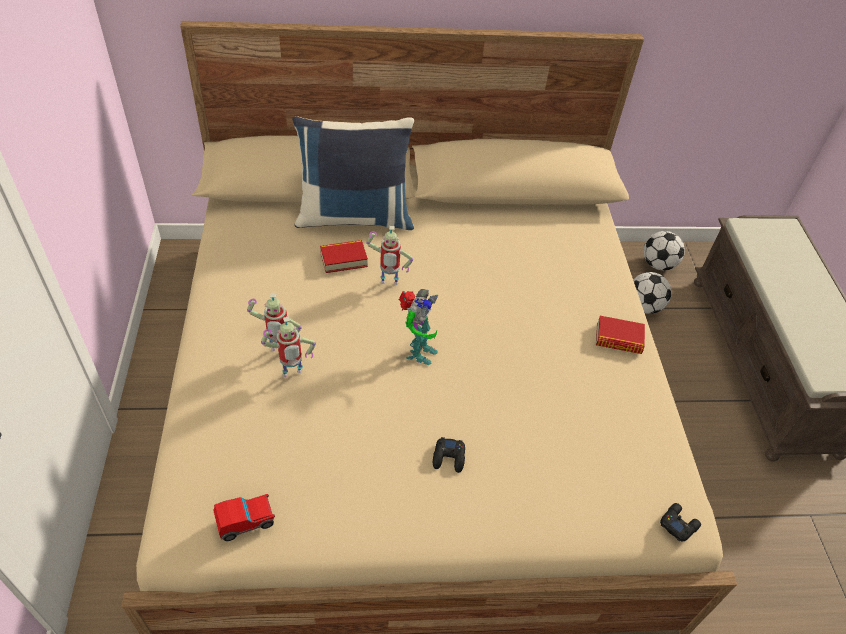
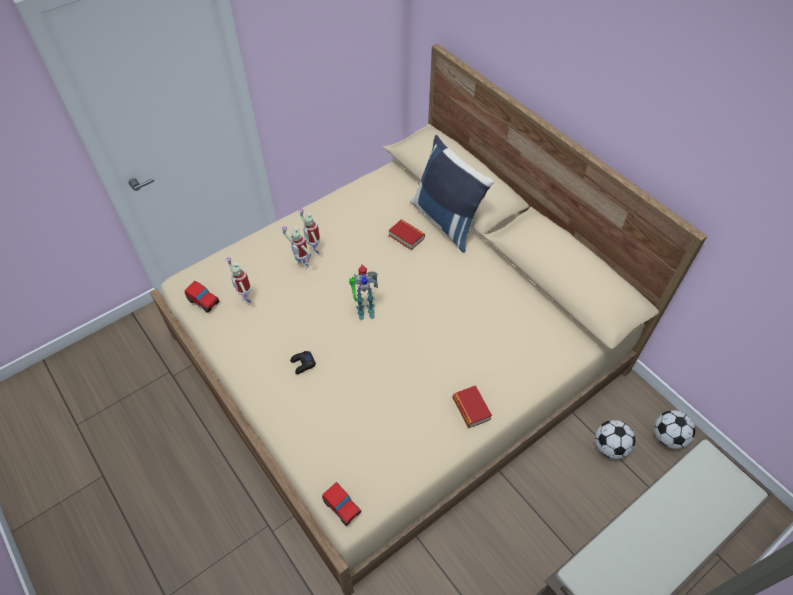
camera: 60 degrees right, 5 degrees up
toy robot [366,226,413,285] -> toy robot moved to [225,258,252,304]
black game controller [660,503,701,541] -> toy car [322,482,361,526]

